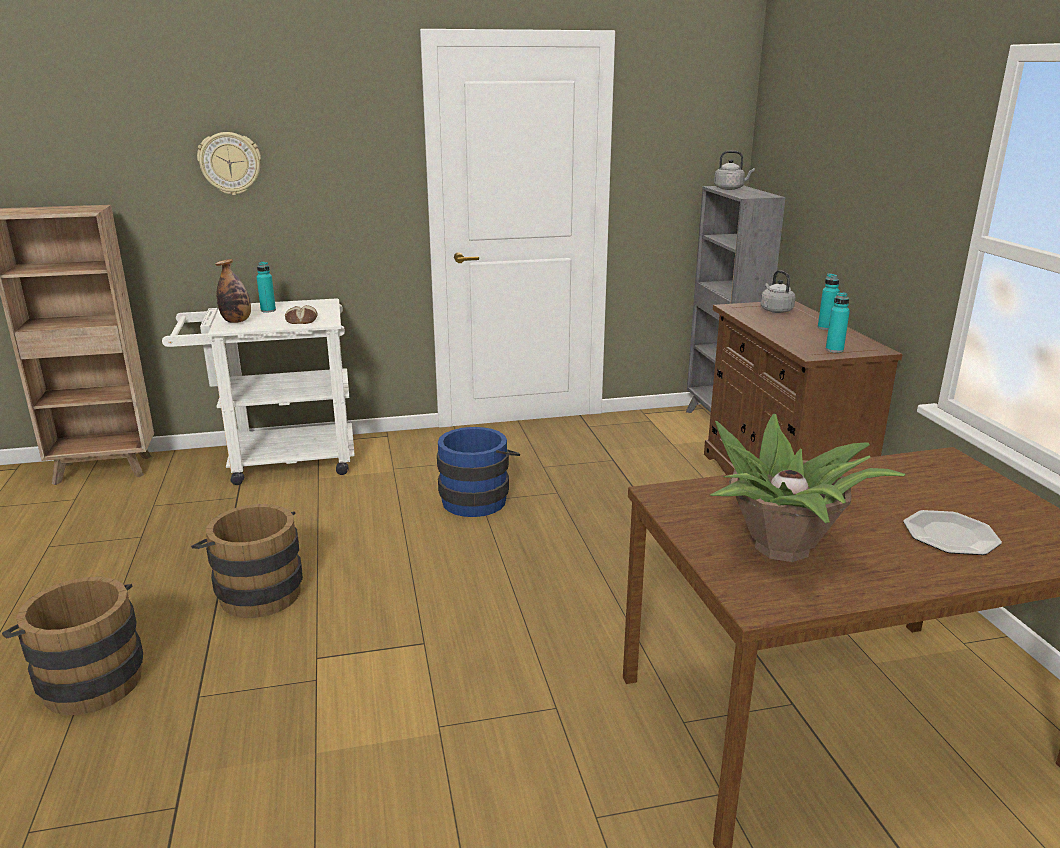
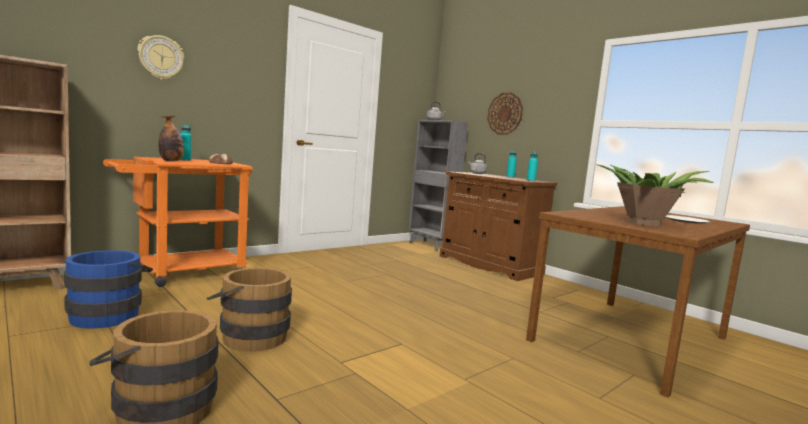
camera: 30 degrees left, 15 degrees down
white cart [162,298,355,485] -> orange cart [103,157,253,287]
blue bucket [437,427,520,517] -> blue bucket moved to [64,250,153,329]
none -> wall clock [487,93,523,135]

